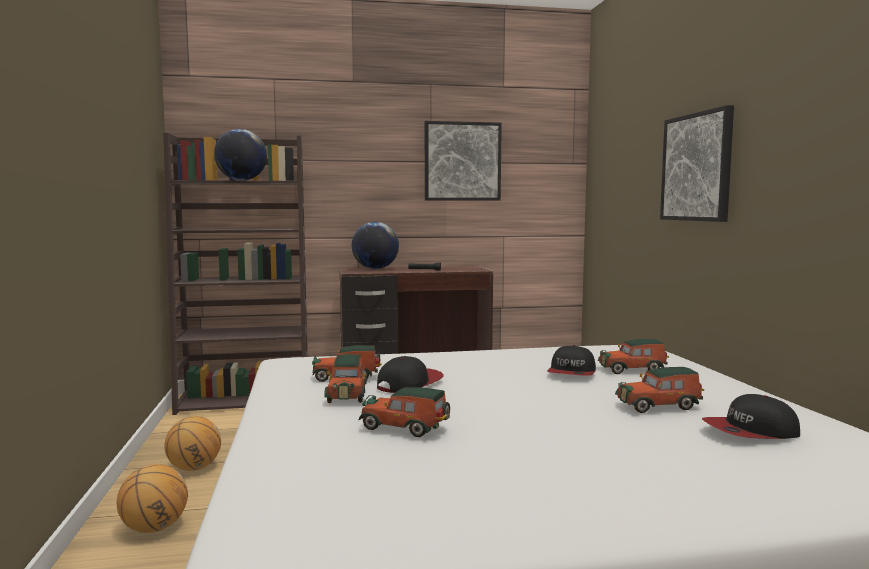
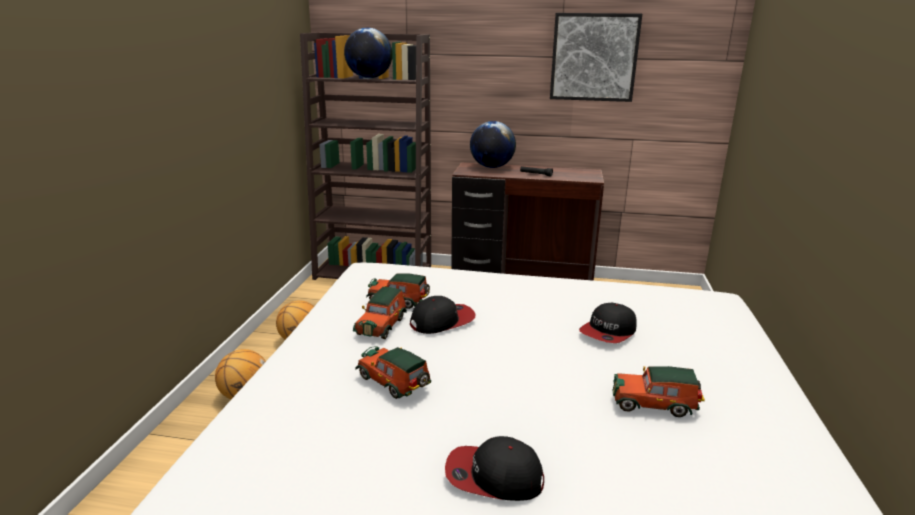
camera: 20 degrees right, 15 degrees up
toy car [598,339,669,374] -> none
picture [660,105,734,222] -> none
cap [702,394,800,439] -> cap moved to [445,436,544,501]

